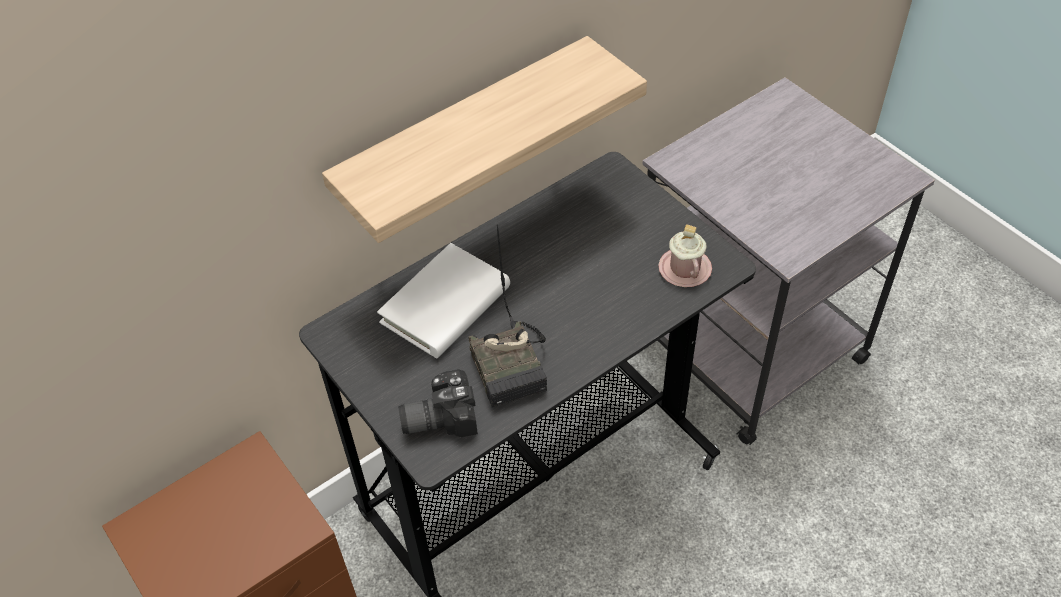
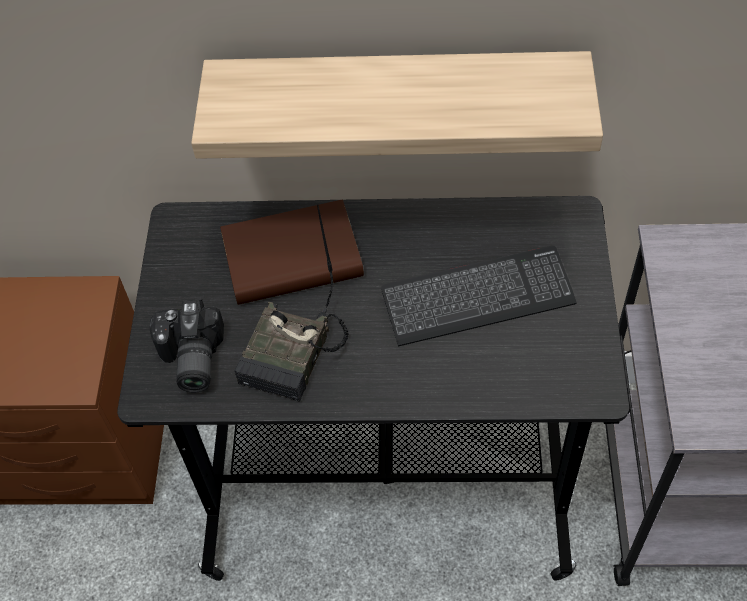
camera: 40 degrees right, 5 degrees up
white book [377,243,510,358] -> brown book [220,200,364,305]
camera [398,369,478,437] -> camera turned 120 degrees counterclockwise [150,300,224,392]
pink mug [658,224,712,287] -> none
none -> keyboard [381,246,577,346]

